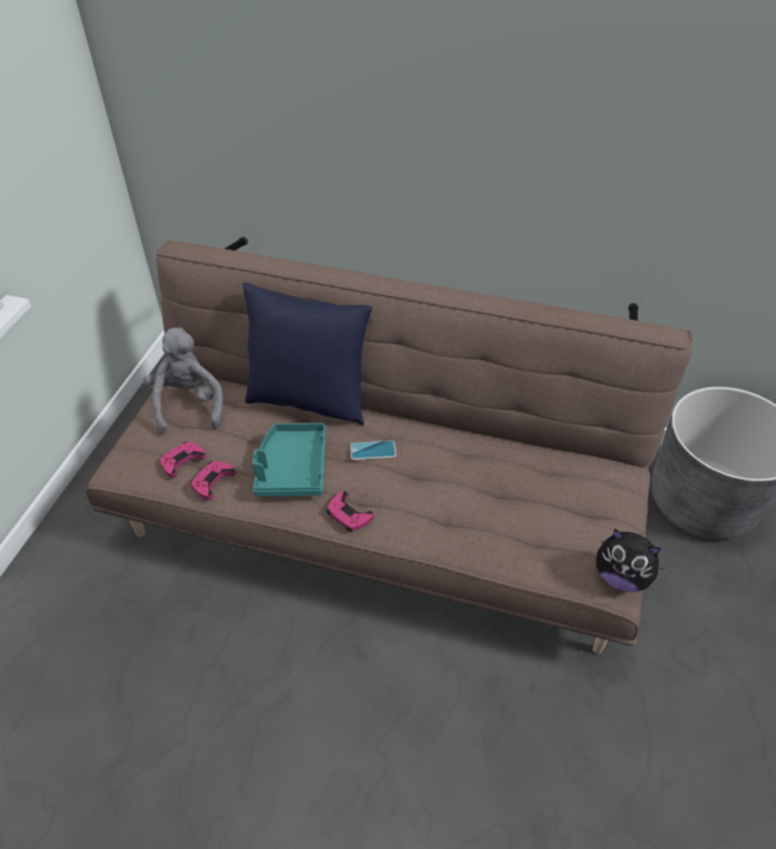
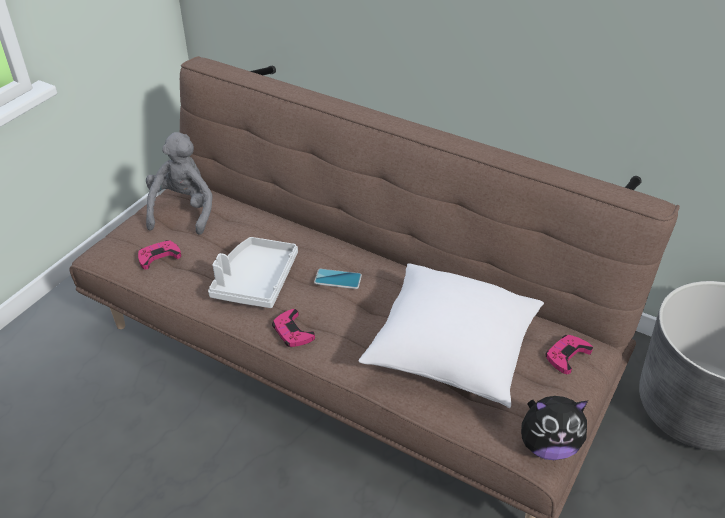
camera: 15 degrees right, 5 degrees down
pink game controller [190,461,236,500] -> pink game controller moved to [546,335,593,374]
blue pillow [243,283,373,426] -> none
turquoise tray [252,423,326,496] -> white tray [208,237,298,308]
plush toy [596,529,666,592] -> plush toy turned 45 degrees counterclockwise [521,396,588,460]
none -> white pillow [359,263,544,408]

